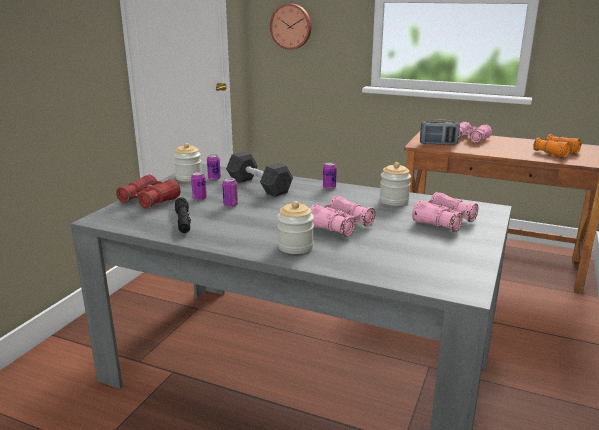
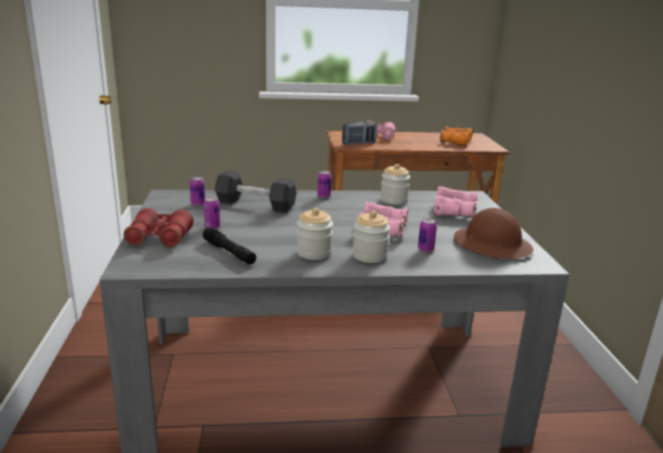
camera: 30 degrees left, 0 degrees up
jar [174,143,202,182] -> jar moved to [297,208,333,260]
can [222,178,238,207] -> can moved to [418,218,437,252]
wall clock [270,4,311,50] -> none
none -> brown hard hat [454,208,534,259]

